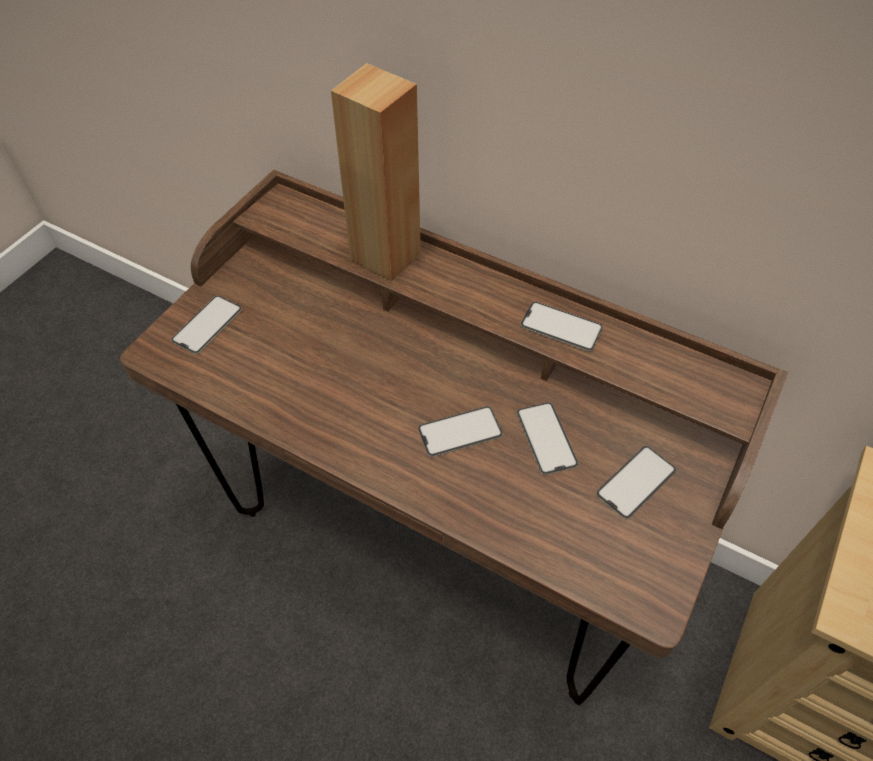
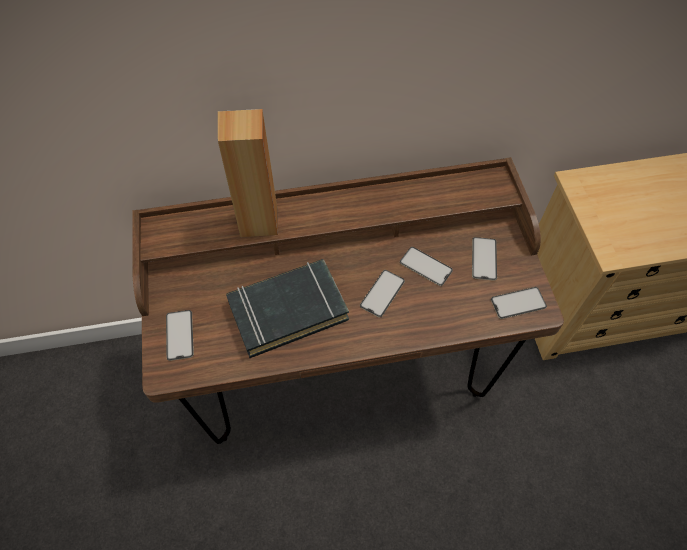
camera: 40 degrees left, 5 degrees up
phone [521,302,603,351] -> phone moved to [491,287,547,319]
none -> black book [226,259,349,358]

